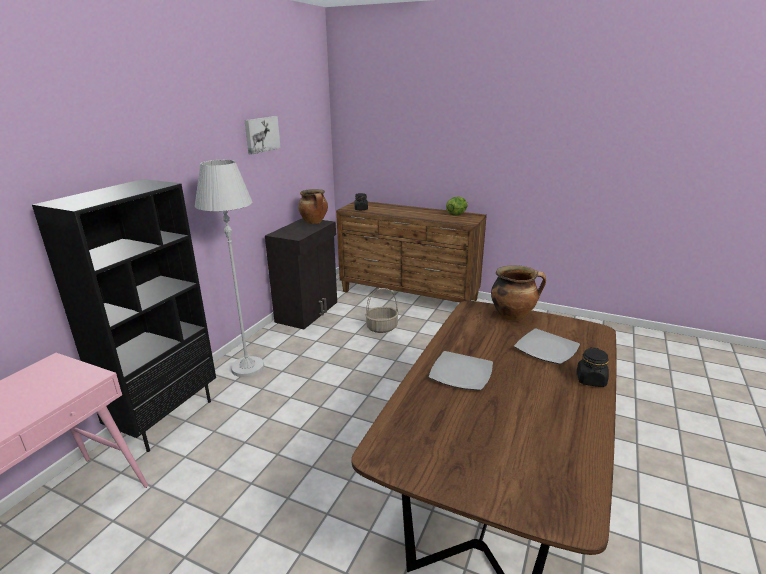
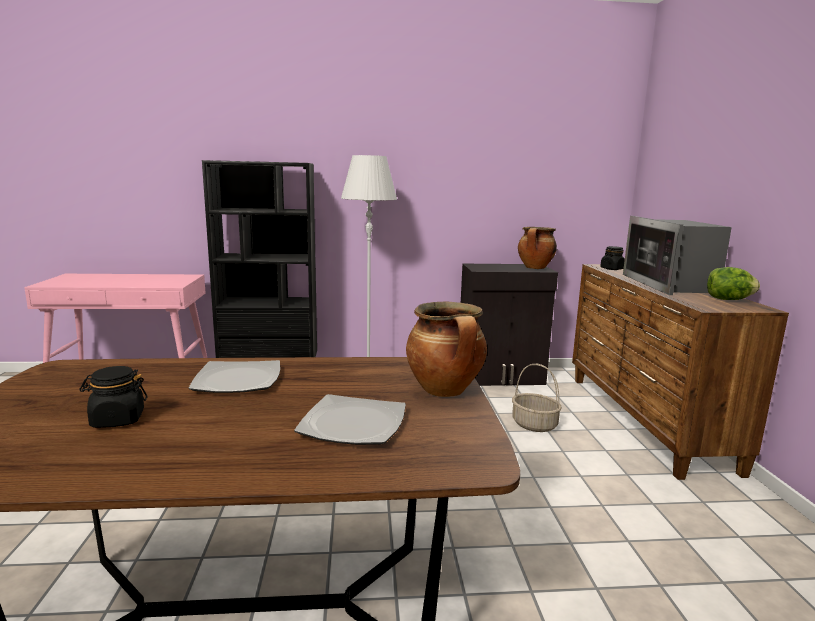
camera: 60 degrees right, 10 degrees down
picture [244,116,281,155] -> none
black jar [577,347,609,387] -> black jar moved to [79,366,148,428]
none -> microwave [623,216,732,295]

